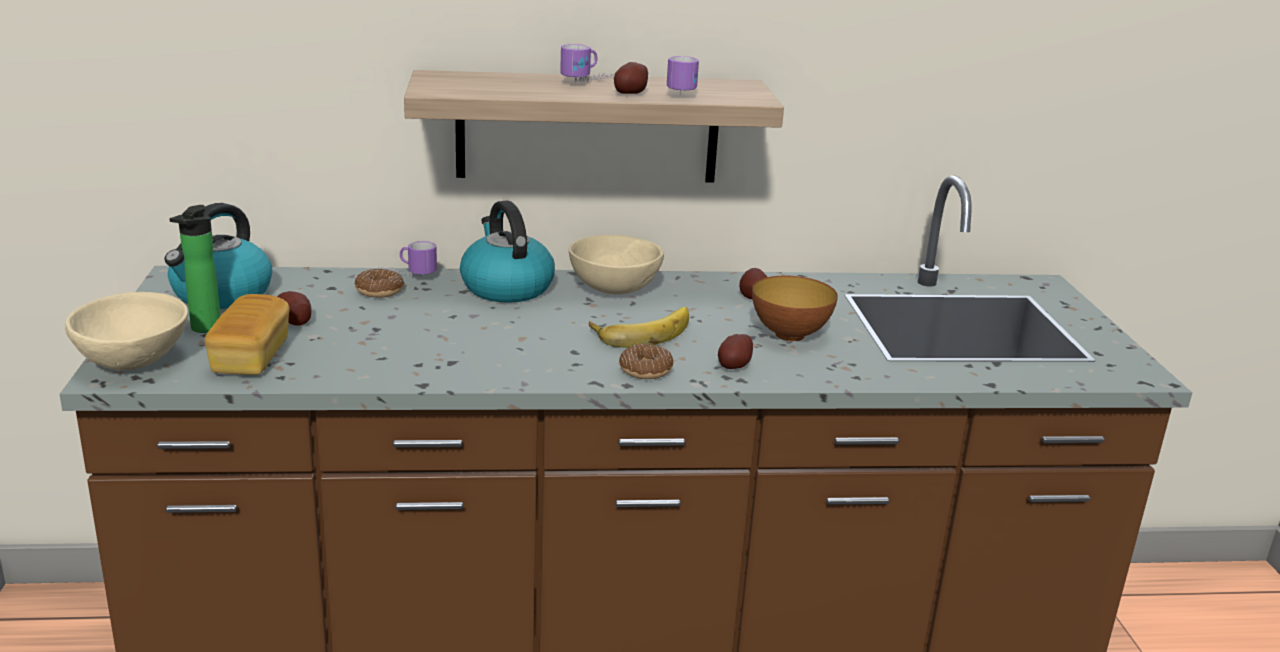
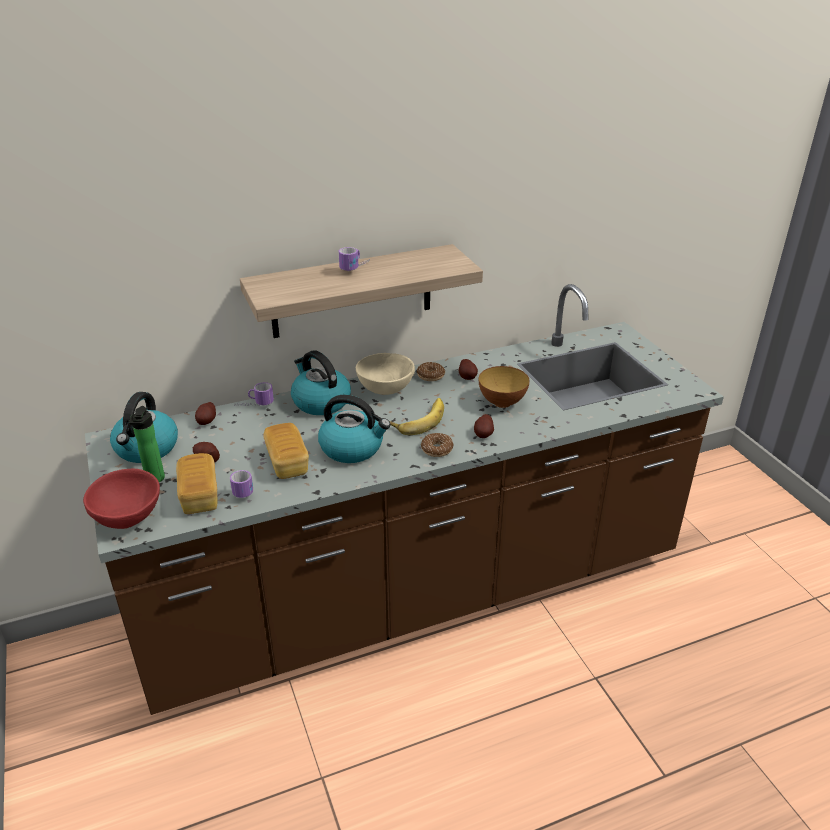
camera: 15 degrees left, 10 degrees up
beige bowl [65,292,188,370] -> red bowl [83,469,160,529]
donut [355,269,404,298] -> donut moved to [417,362,445,381]
potato [614,62,648,94] -> potato moved to [195,402,216,425]
mug [667,56,699,93] -> mug moved to [230,470,253,498]
none -> bread [263,423,309,479]
none -> kettle [318,395,391,463]

